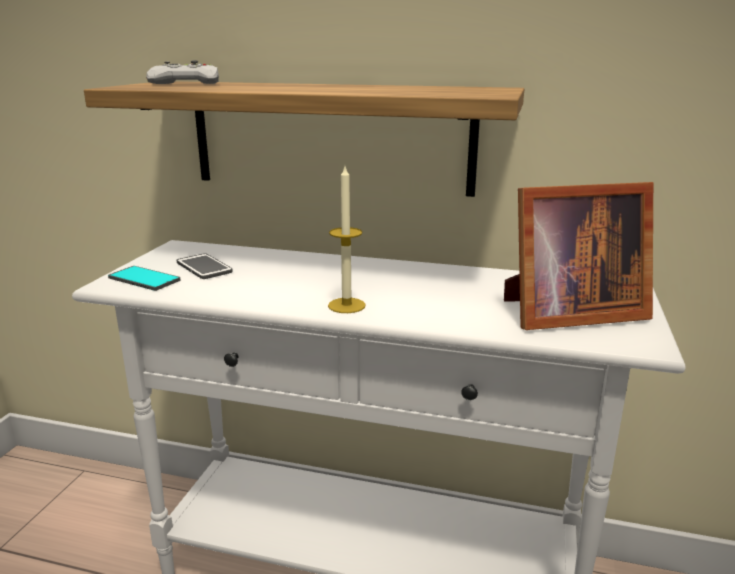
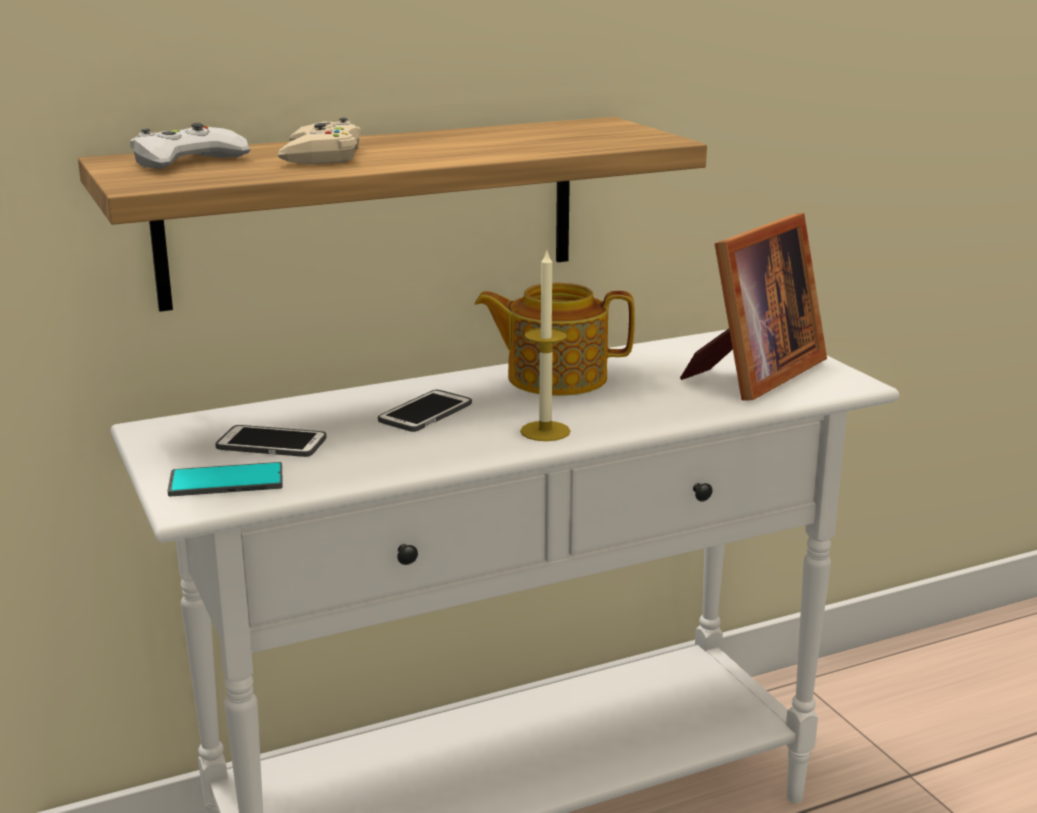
camera: 40 degrees left, 0 degrees up
none -> beige game controller [278,117,362,164]
none -> phone [378,390,472,432]
none -> teapot [474,283,635,396]

